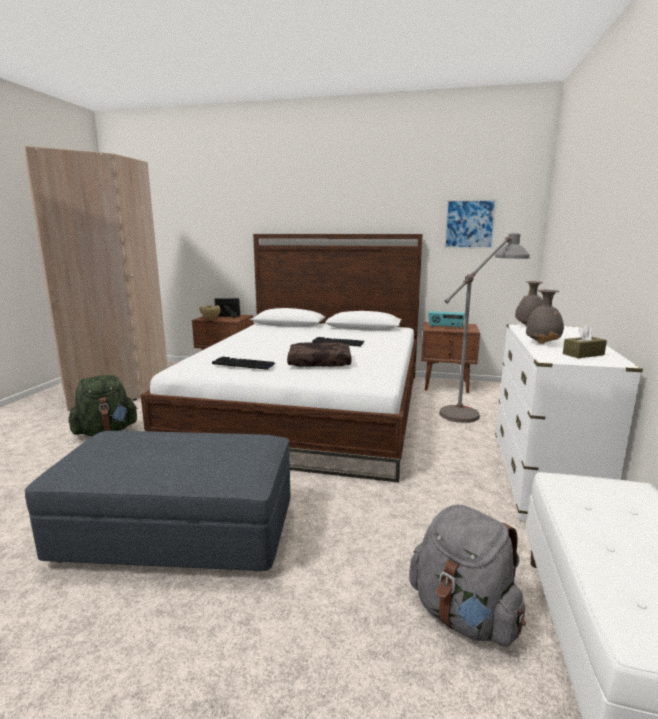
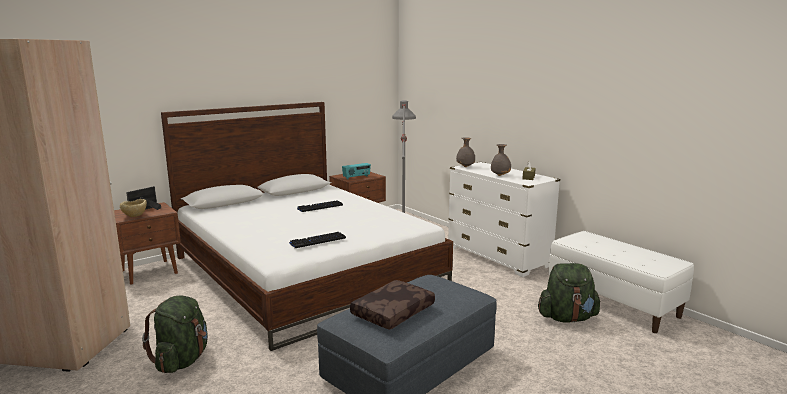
camera: 50 degrees left, 0 degrees up
brown pillow [287,343,351,367] -> brown pillow moved to [350,280,435,330]
grey backpack [409,505,526,647] -> green backpack [538,263,601,323]
picture [444,199,497,249] -> none

